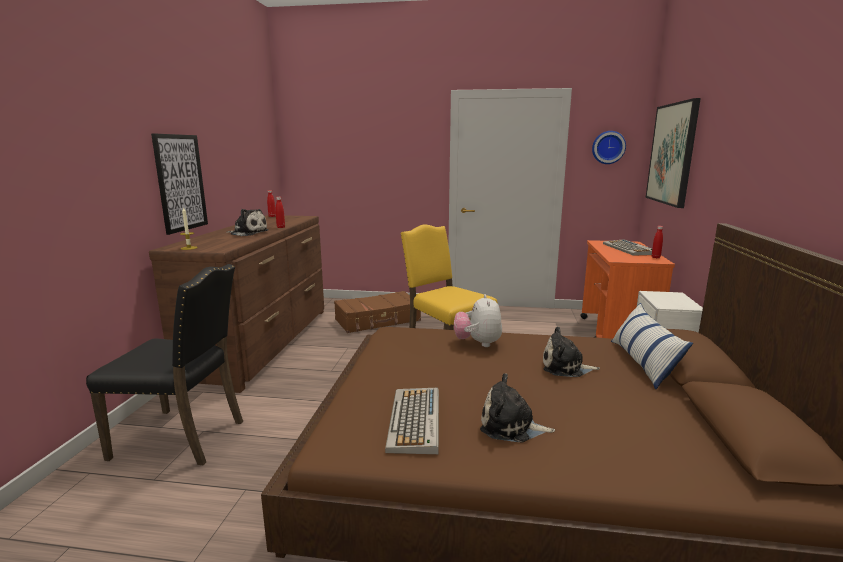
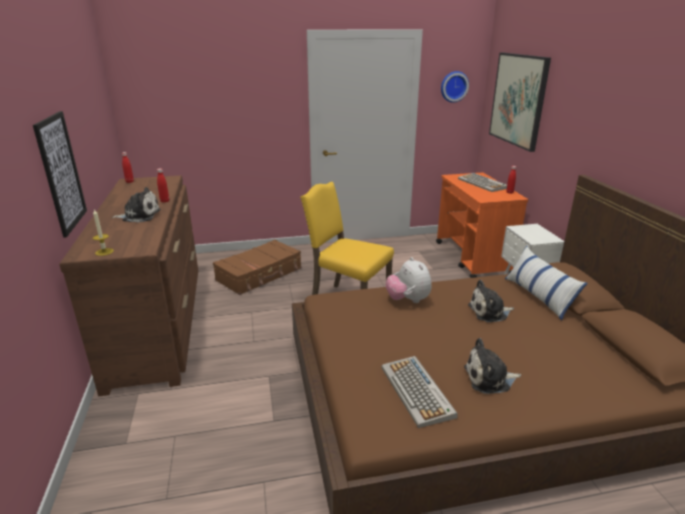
camera: 20 degrees left, 10 degrees up
black chair [86,264,243,465] -> none

